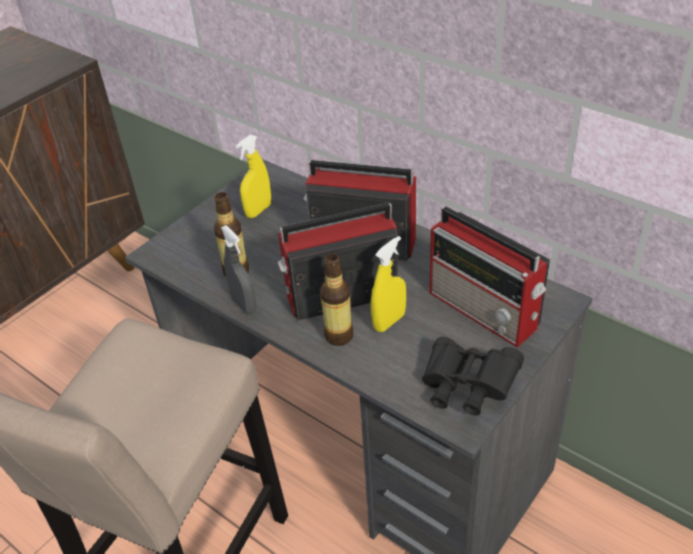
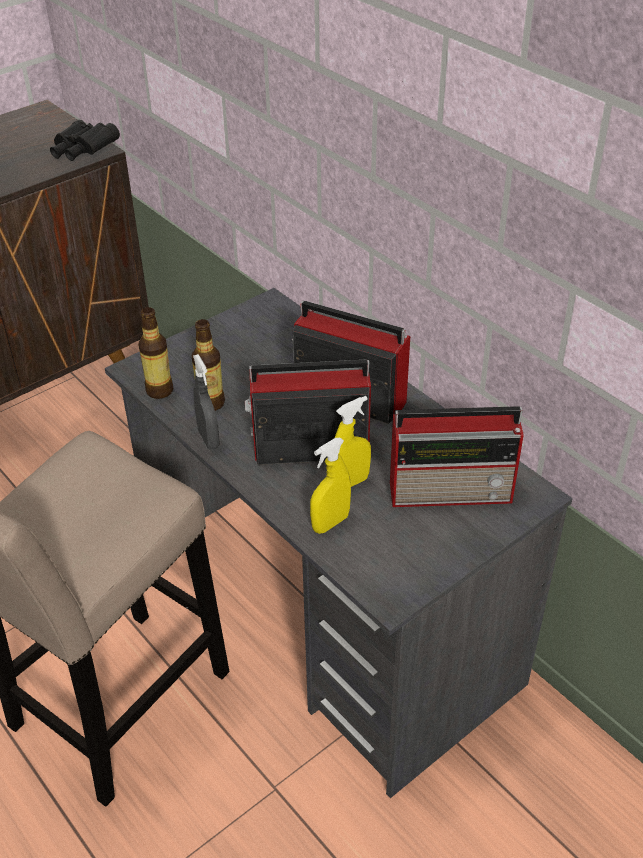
camera: 10 degrees right, 0 degrees up
yellow spray bottle [236,135,271,218] -> yellow spray bottle moved to [310,438,351,534]
bottle [320,253,353,346] -> bottle moved to [138,307,173,399]
black binoculars [422,337,524,415] -> black binoculars moved to [50,120,120,161]
radio [430,206,550,347] -> radio turned 60 degrees counterclockwise [390,406,524,507]

